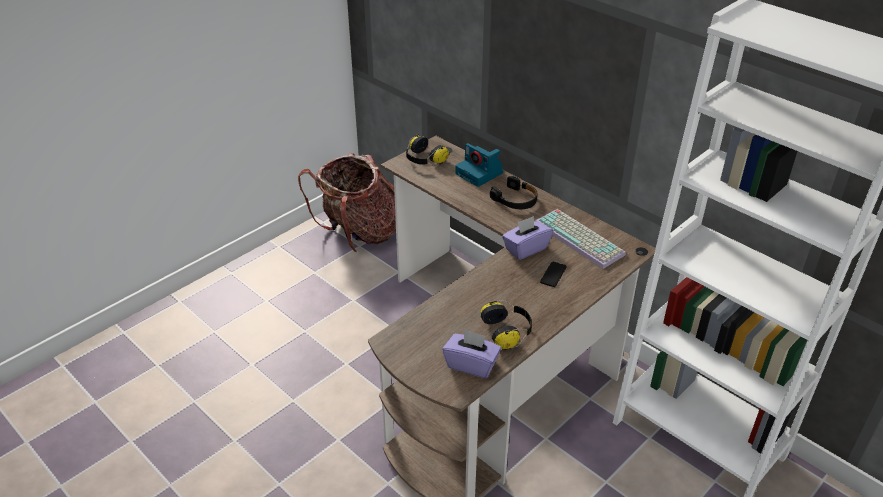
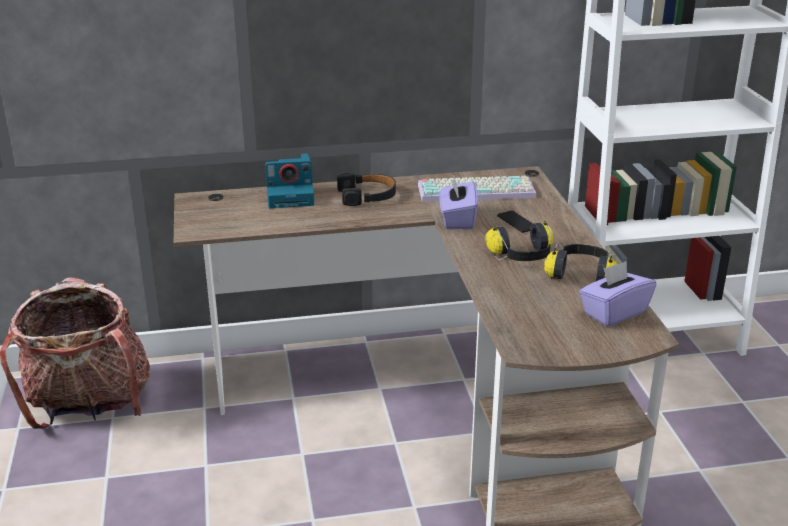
camera: 55 degrees left, 10 degrees down
headphones [406,134,449,167] -> headphones moved to [485,221,553,261]

